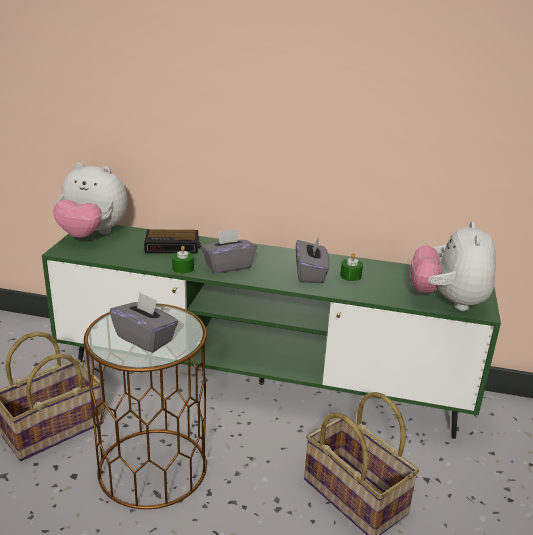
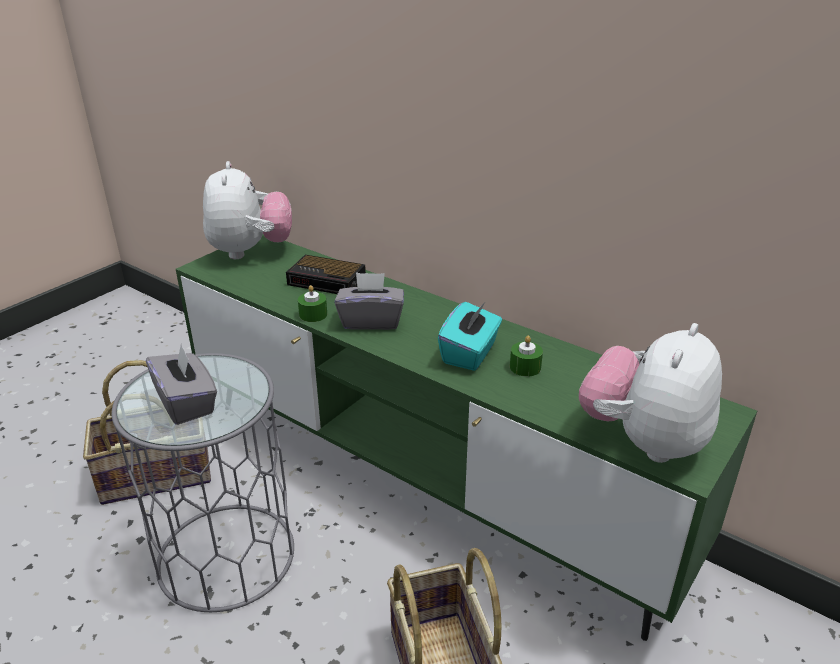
camera: 25 degrees right, 5 degrees up
plush toy [53,163,128,238] -> plush toy turned 135 degrees counterclockwise [203,161,292,259]
brown side table [84,303,207,509] -> grey side table [112,353,294,612]
grey tissue box [296,237,330,283] -> turquoise tissue box [438,302,502,371]

